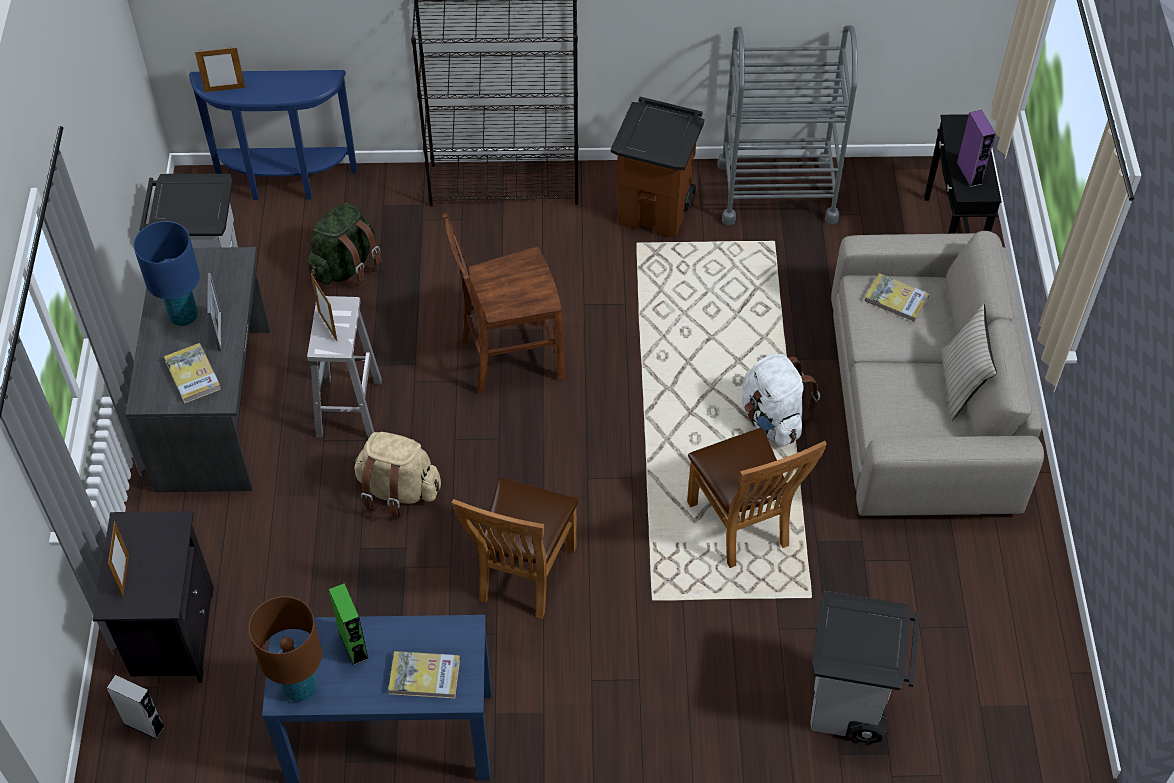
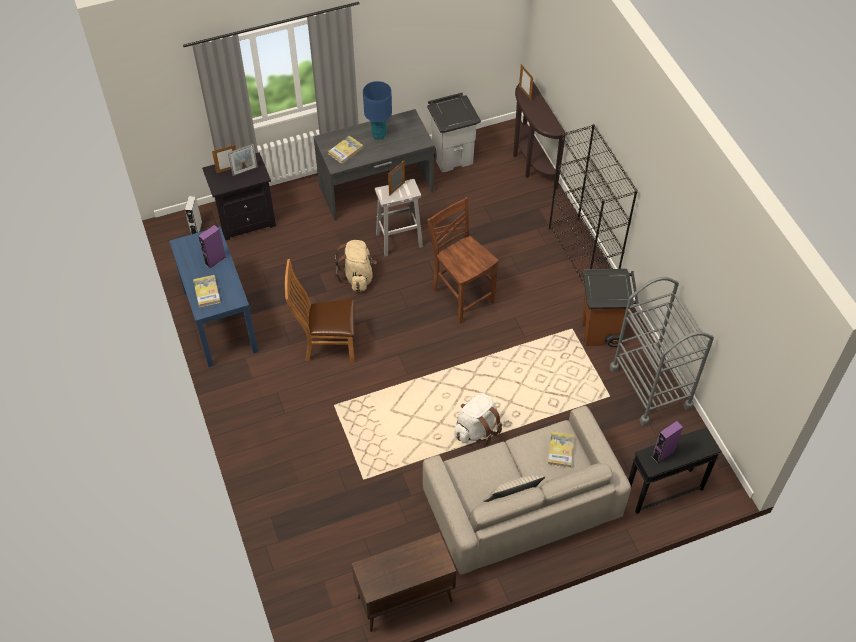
camera: 70 degrees right, 0 degrees up
blue console table [189,70,357,200] -> brown console table [513,82,566,189]
picture frame [207,273,221,351] -> picture frame moved to [228,144,258,176]
brown table lamp [248,596,322,702] -> none
green backpack [308,203,382,287] -> none
green speaker [329,583,369,666] -> purple speaker [198,225,226,268]
brown chair [687,428,827,568] -> none
grey trash can [810,591,920,744] -> none
none -> brown cabinet [352,532,456,632]

